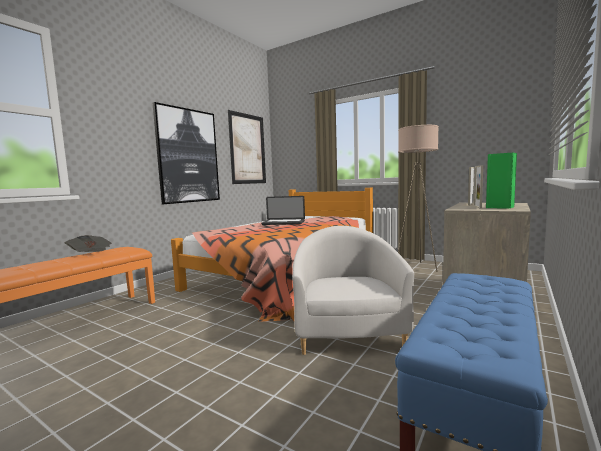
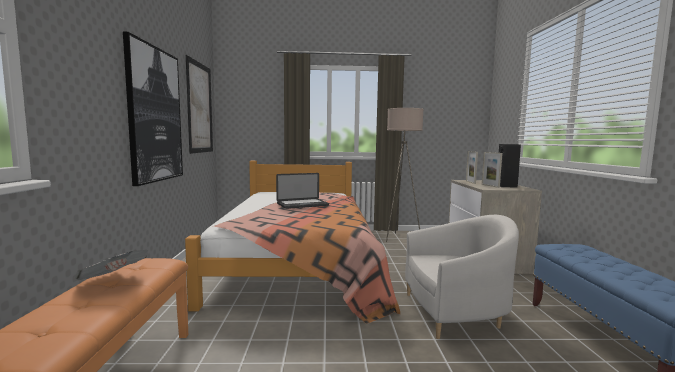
camera: 35 degrees left, 0 degrees up
white armchair [292,226,414,355] -> white armchair turned 120 degrees clockwise [405,215,519,339]
green speaker [486,153,517,209] -> black speaker [499,144,521,187]

